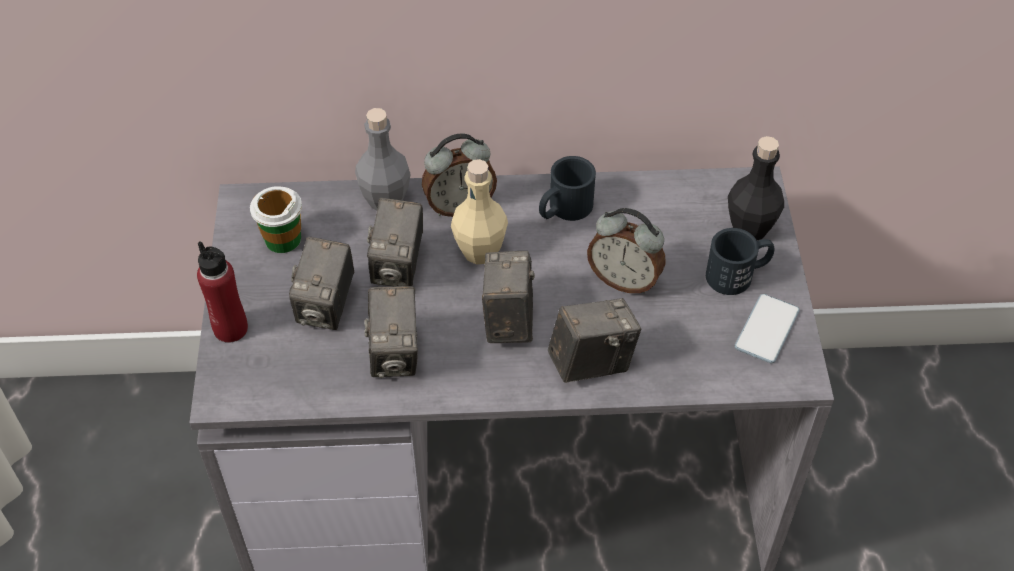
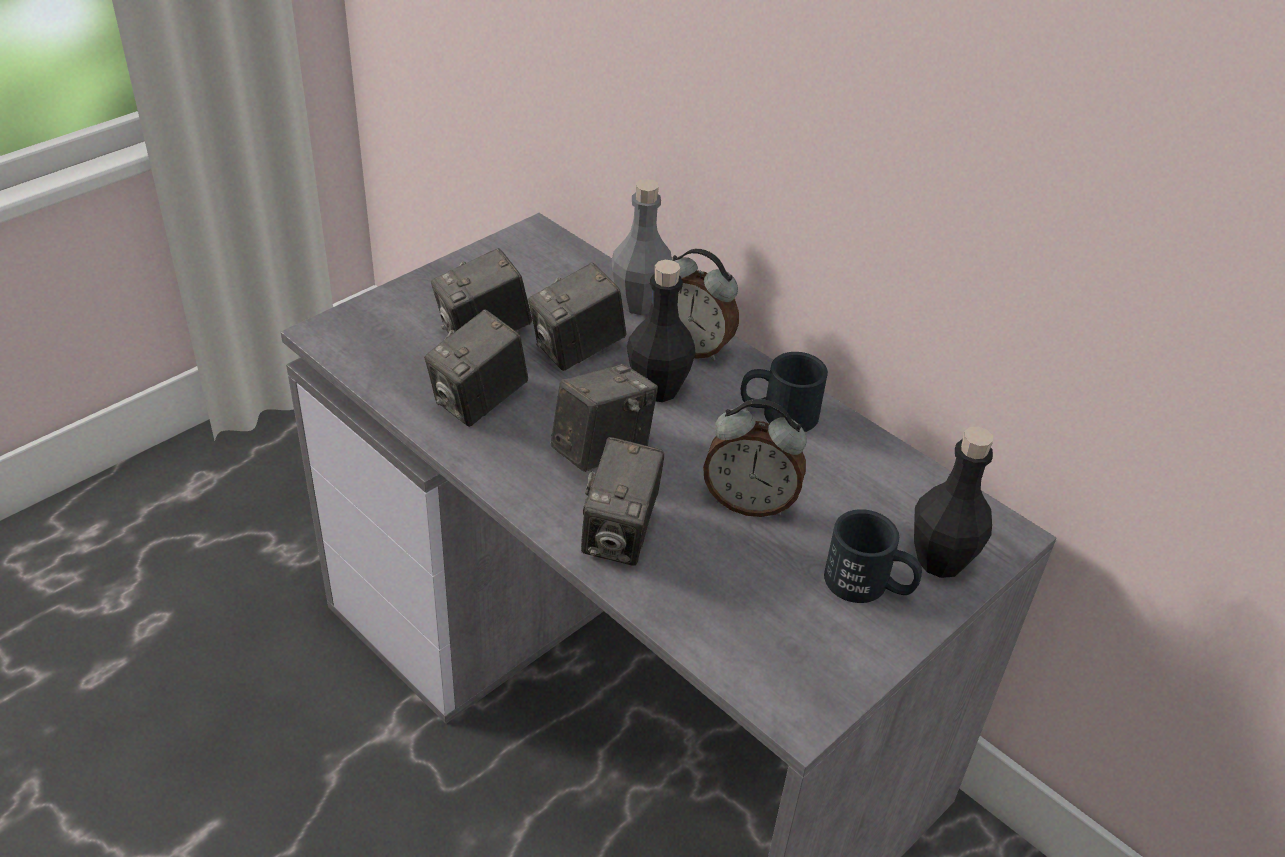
camera: 45 degrees right, 10 degrees down
red bottle [197,241,248,343] -> none
cup [250,186,302,253] -> none
beige bottle [451,159,508,265] -> black bottle [627,260,696,402]
camera [548,298,641,383] -> camera turned 75 degrees clockwise [581,437,664,566]
alarm clock [587,208,665,293] -> alarm clock turned 60 degrees counterclockwise [703,399,806,517]
phone [734,294,800,363] -> none

